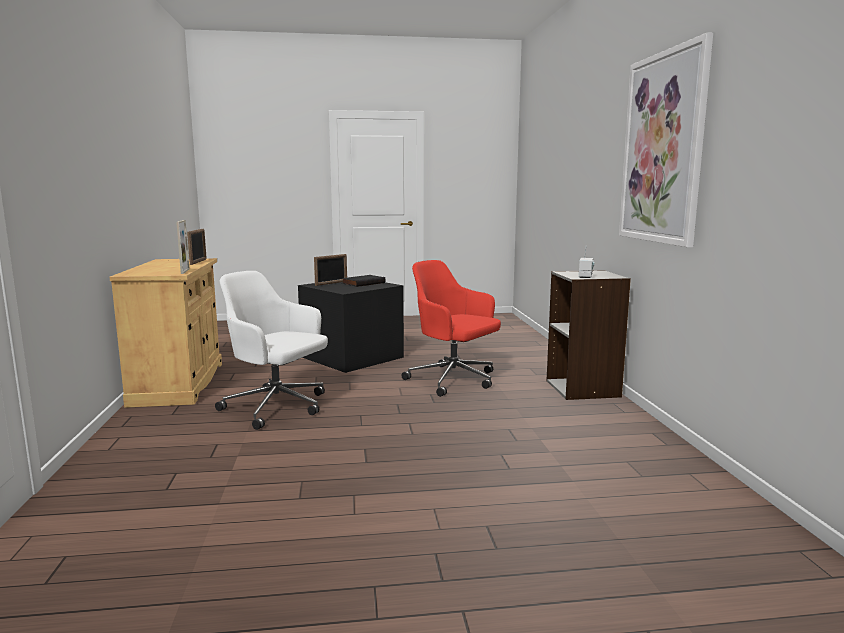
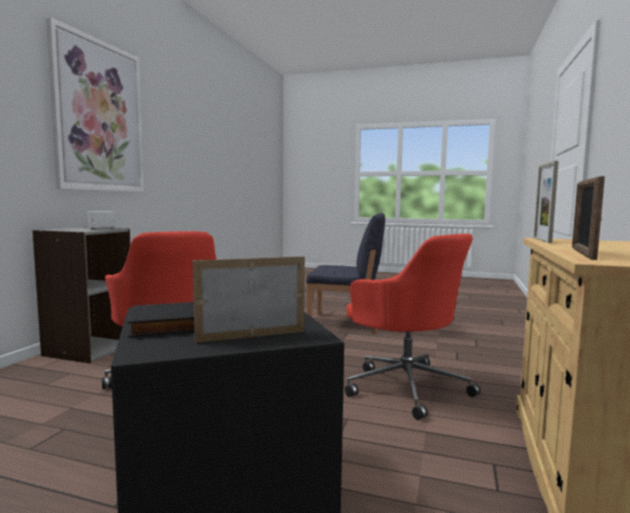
camera: 155 degrees left, 5 degrees down
white office chair [215,271,328,430] -> red office chair [345,234,481,420]
none -> blue chair [306,213,385,334]

